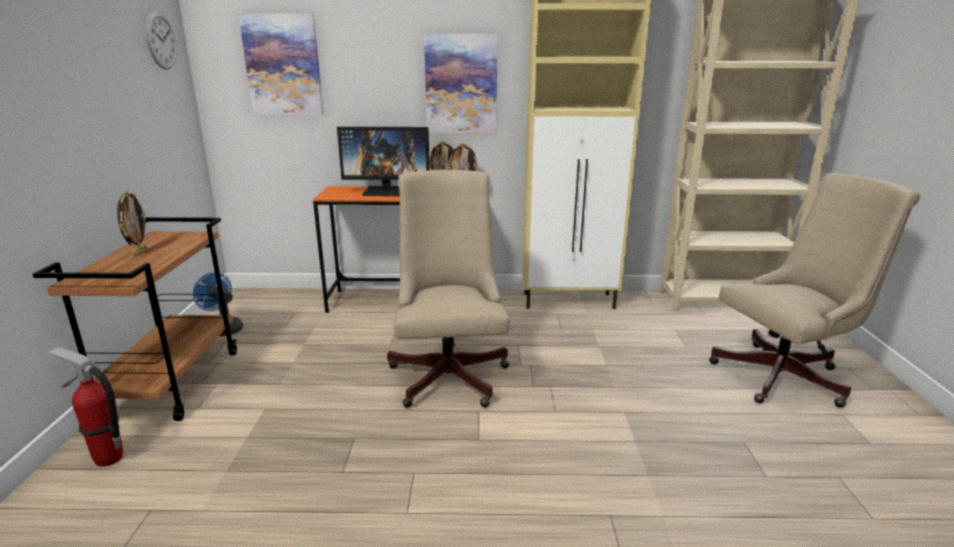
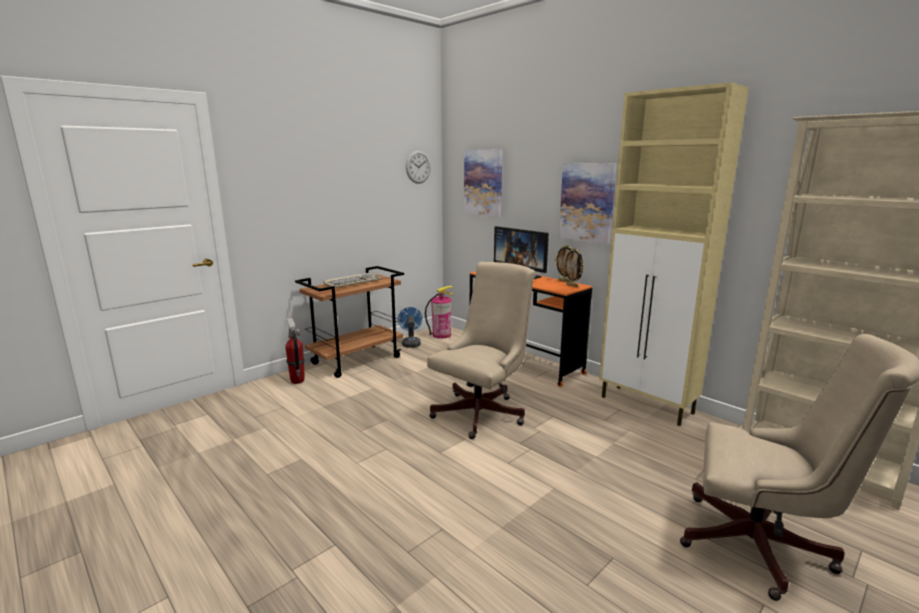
camera: 45 degrees right, 5 degrees down
picture frame [117,190,147,257] -> keyboard [323,273,382,288]
none -> fire extinguisher [425,286,454,339]

